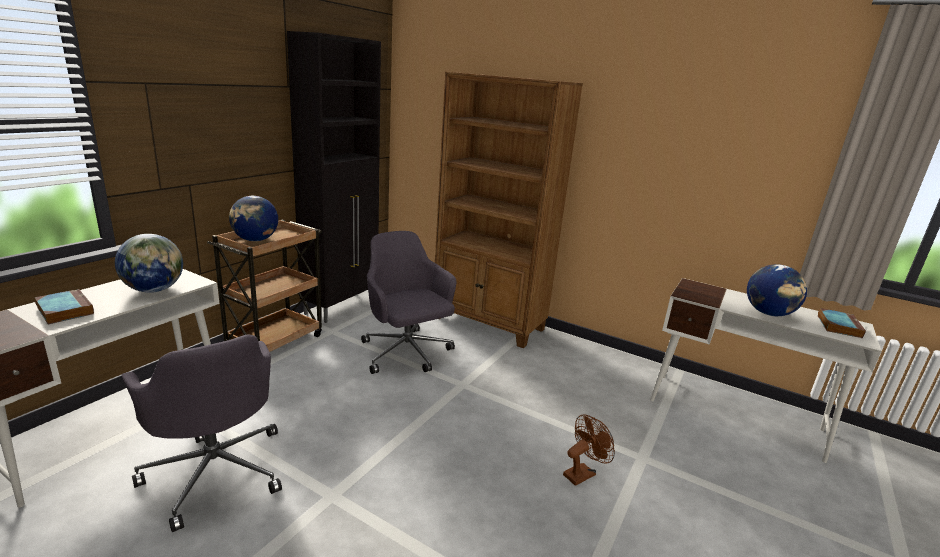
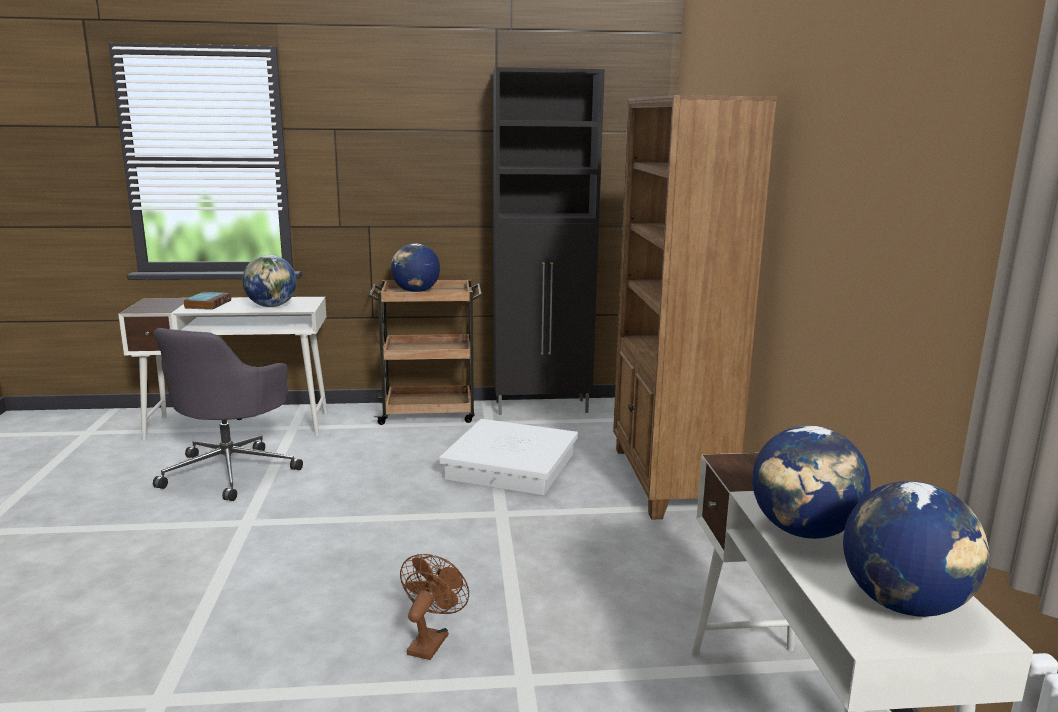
camera: 55 degrees right, 5 degrees down
grey office chair [361,231,456,374] -> white storage box [439,419,578,495]
brown fan [563,414,615,486] -> brown fan turned 90 degrees counterclockwise [400,554,469,660]
book [817,308,866,338] -> globe [843,481,989,617]

